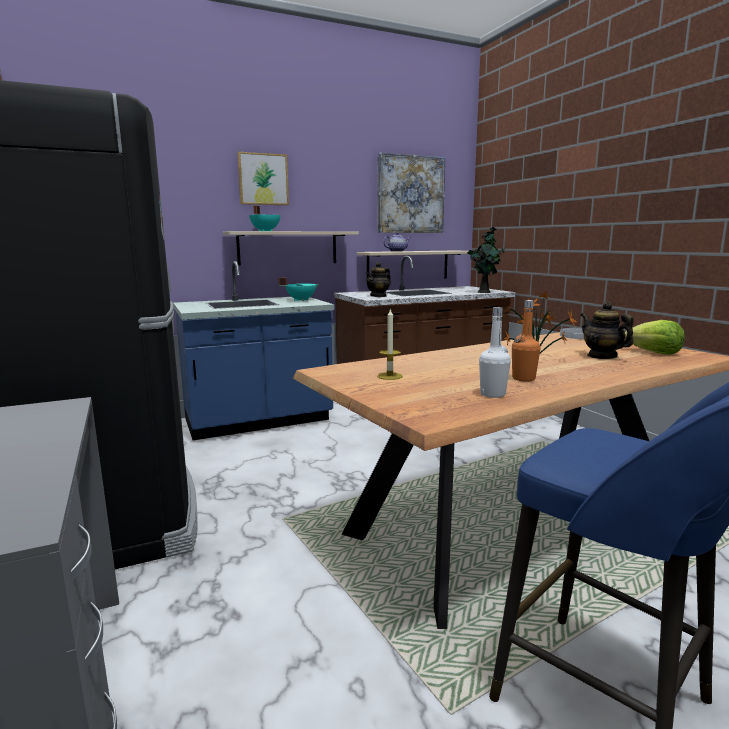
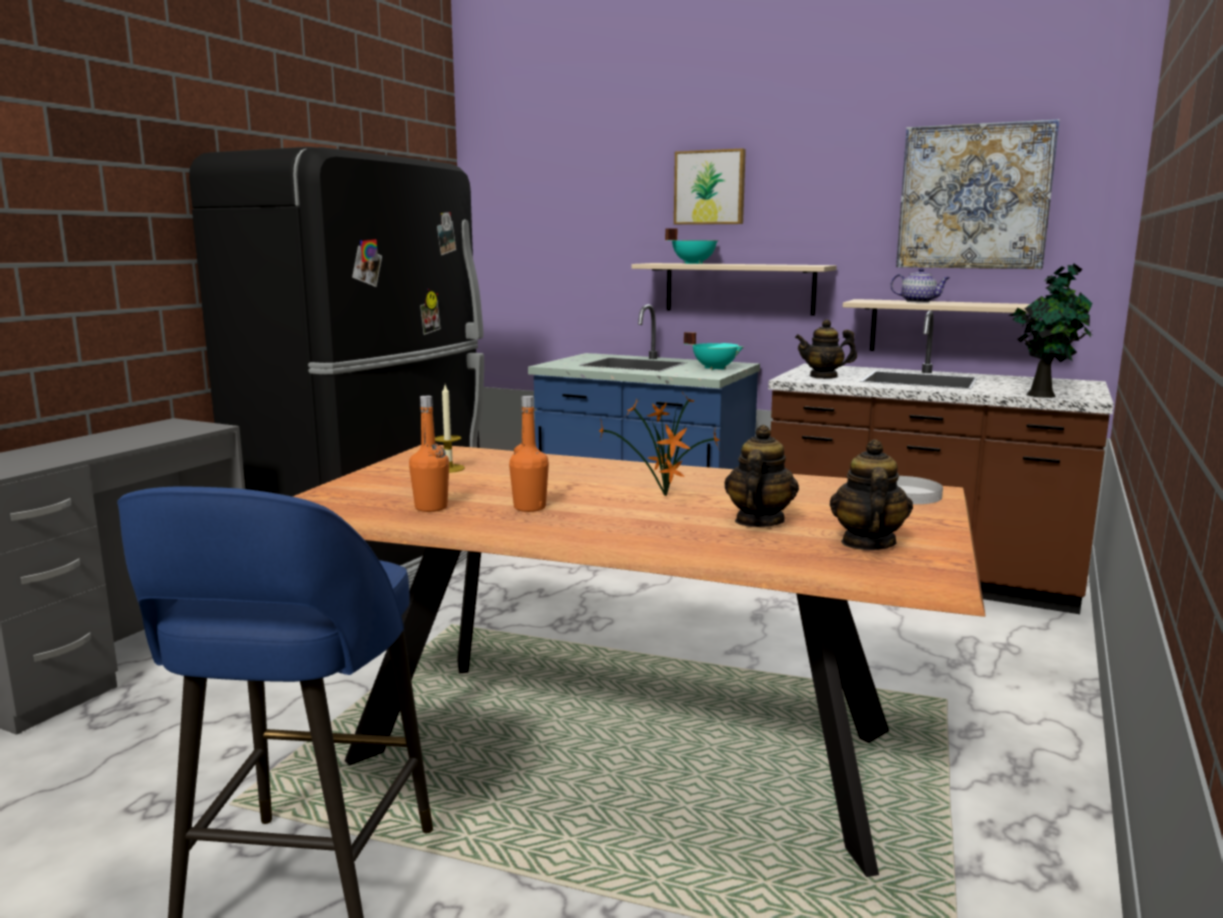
camera: 50 degrees right, 0 degrees up
white bottle [479,307,511,398] -> orange bottle [409,396,449,512]
lettuce [625,320,685,355] -> teapot [830,439,913,550]

